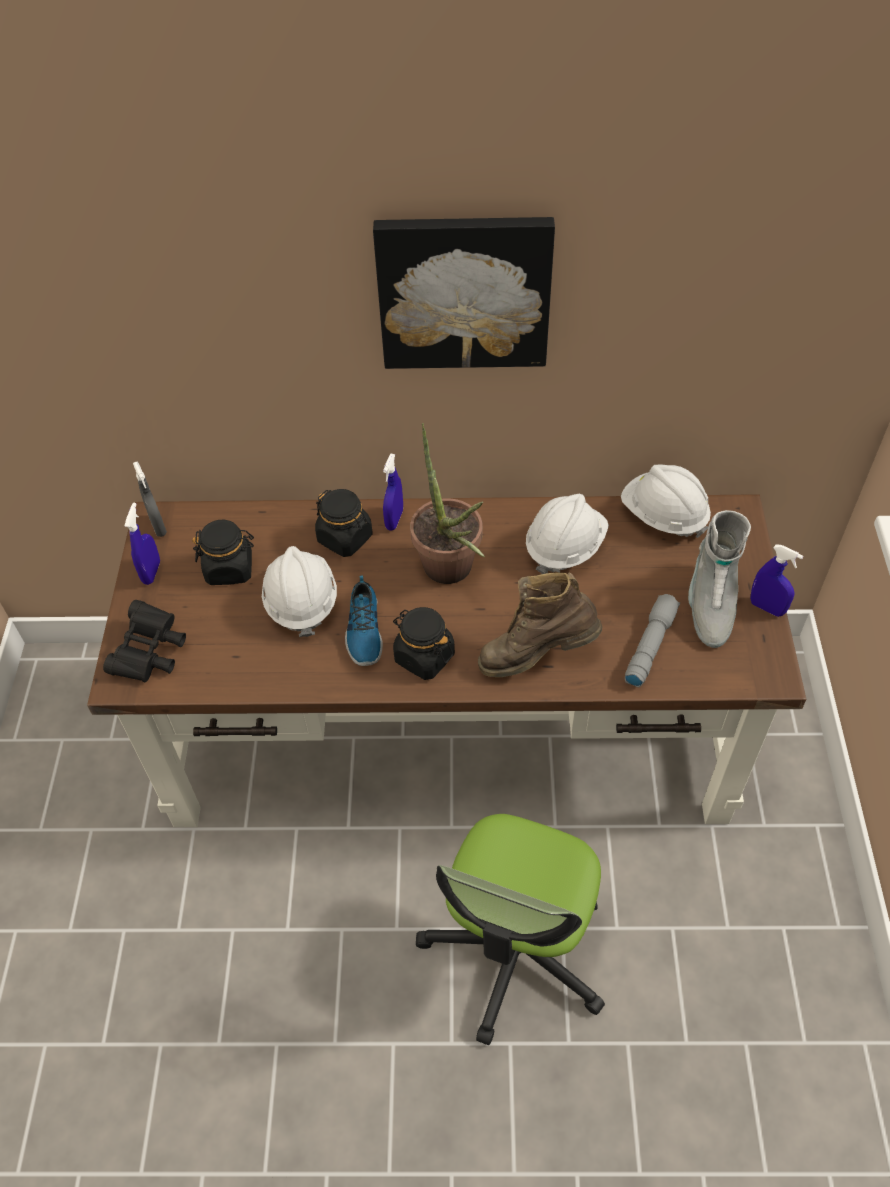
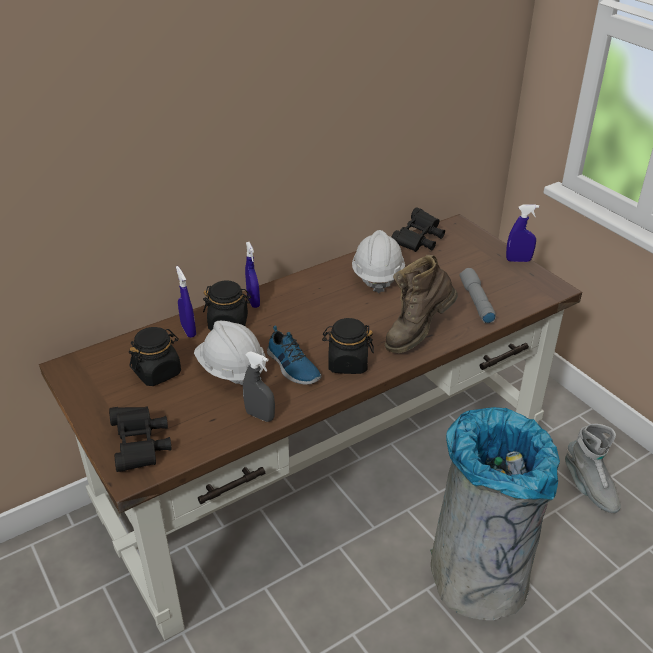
camera: 35 degrees left, 15 degrees down
blue spray bottle [125,502,160,585] -> blue spray bottle moved to [176,266,196,338]
grey spray bottle [133,461,167,537] -> grey spray bottle moved to [243,351,275,422]
picture [373,217,555,369] -> none
potted plant [410,423,485,584] -> none
office chair [416,814,605,1045] -> grey trash can [430,407,560,620]
white hard hat [621,465,711,538] -> black binoculars [392,207,445,252]
grey boot [688,510,751,648] -> grey boot moved to [565,424,621,513]

